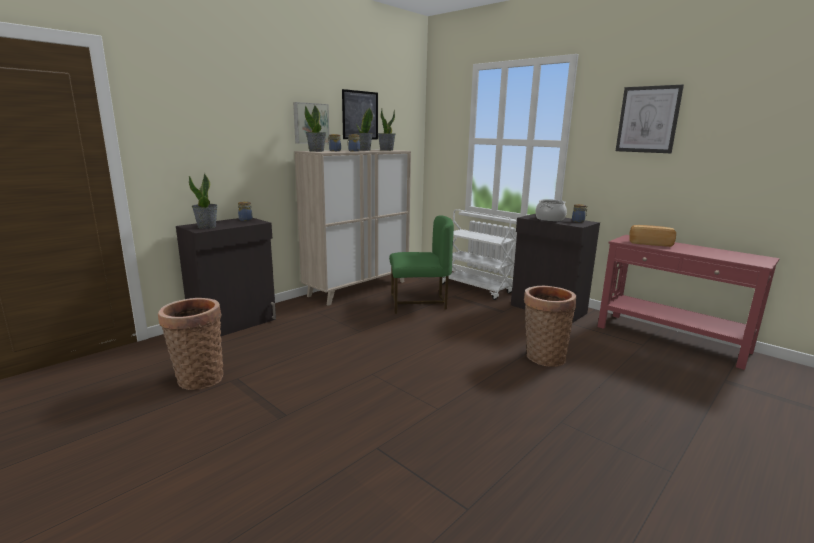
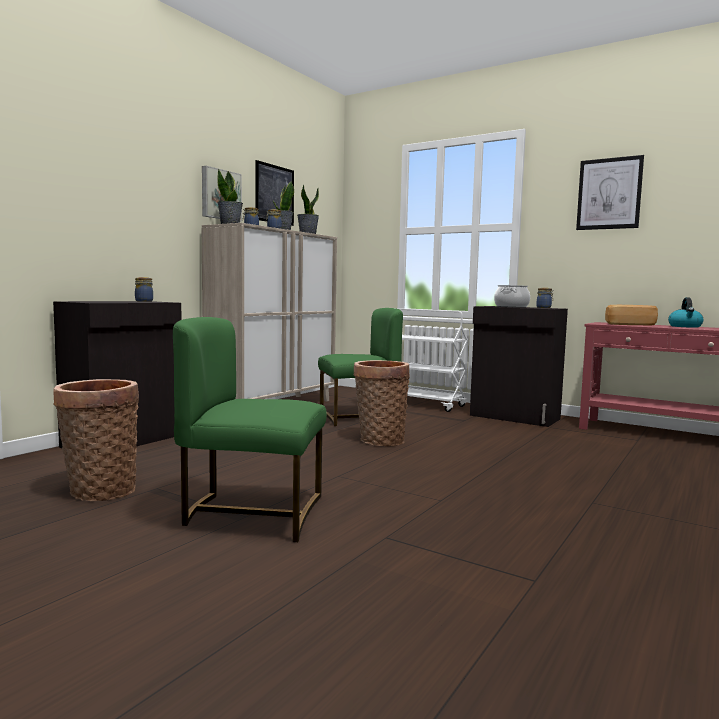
camera: 10 degrees left, 10 degrees down
potted plant [189,173,218,229] -> none
basket [524,286,576,367] -> basket moved to [354,360,410,446]
none -> green chair [173,317,327,542]
none -> kettle [668,297,704,328]

